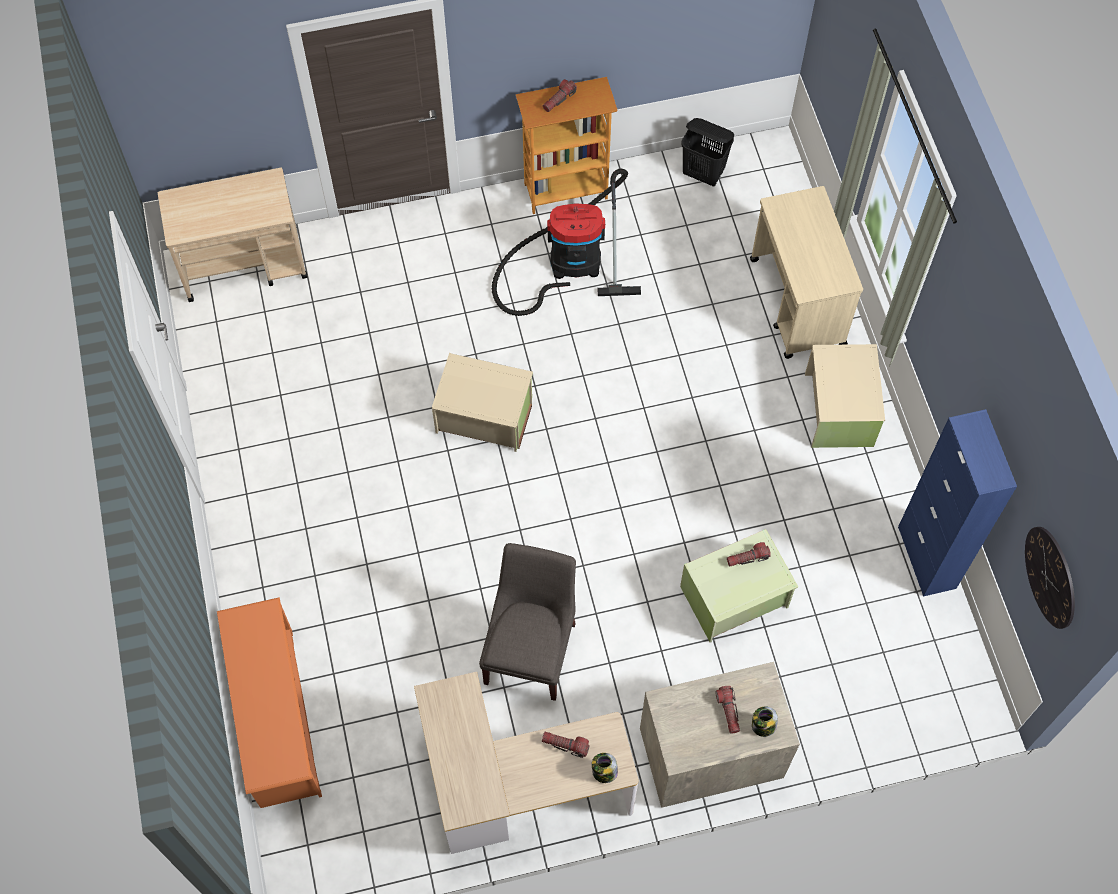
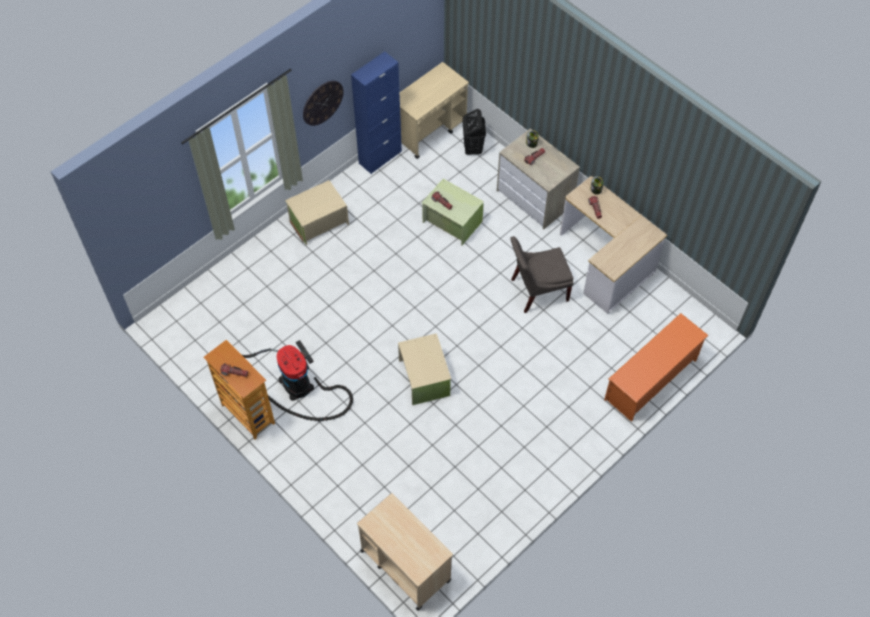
camera: 120 degrees left, 5 degrees down
black laundry basket [681,118,734,187] -> black laundry basket moved to [462,109,486,155]
beige cart [750,186,863,359] -> beige cart moved to [400,62,469,159]
wall clock [1025,527,1075,629] -> wall clock moved to [303,81,344,126]

